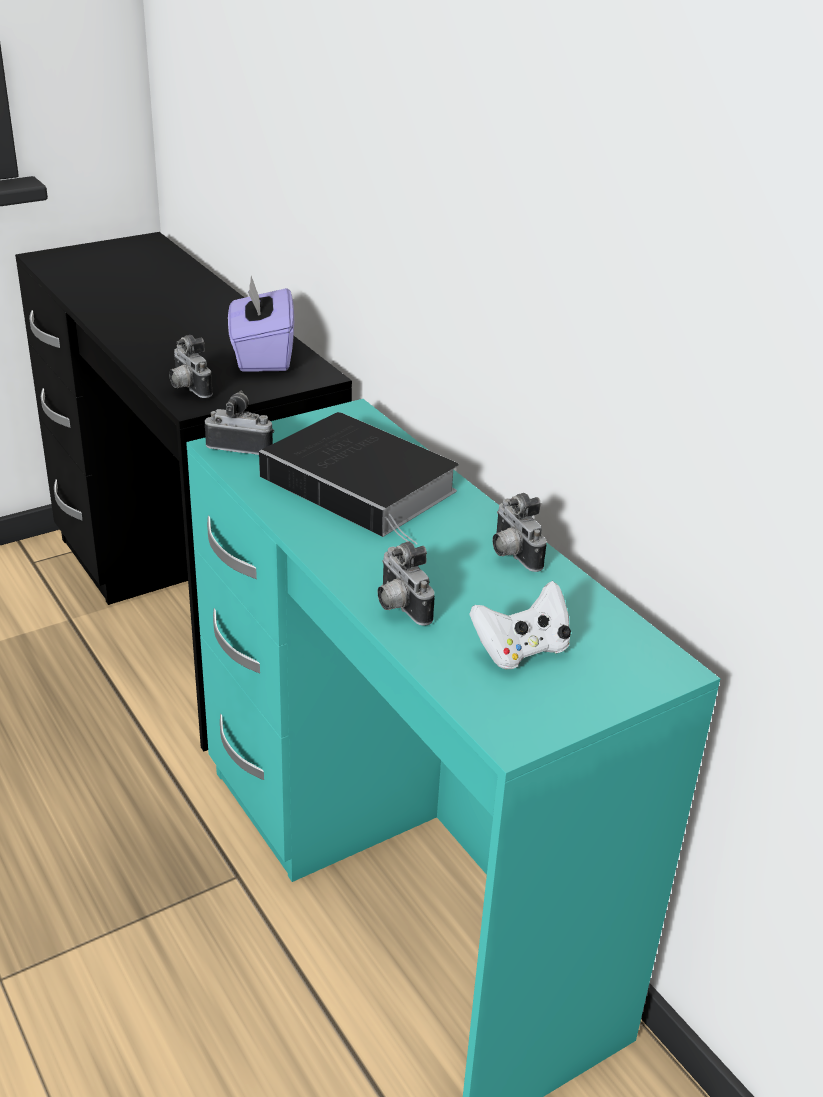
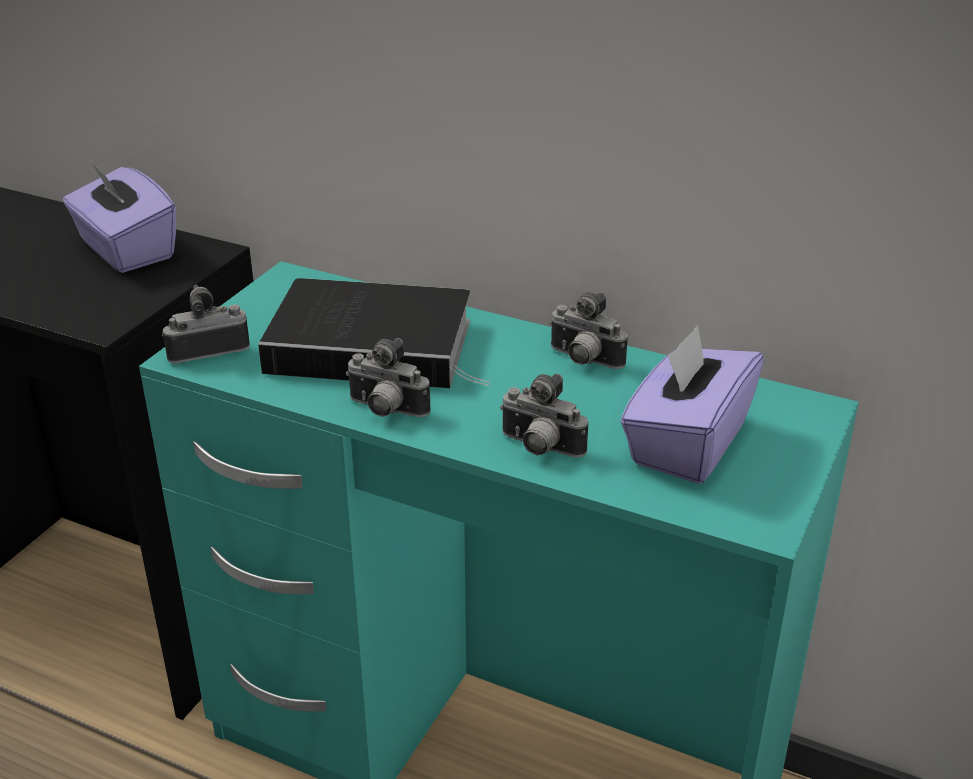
camera: 30 degrees left, 0 degrees up
camera [169,335,213,398] -> camera moved to [346,338,431,417]
white game controller [469,581,571,669] -> purple tissue box [620,325,764,484]

